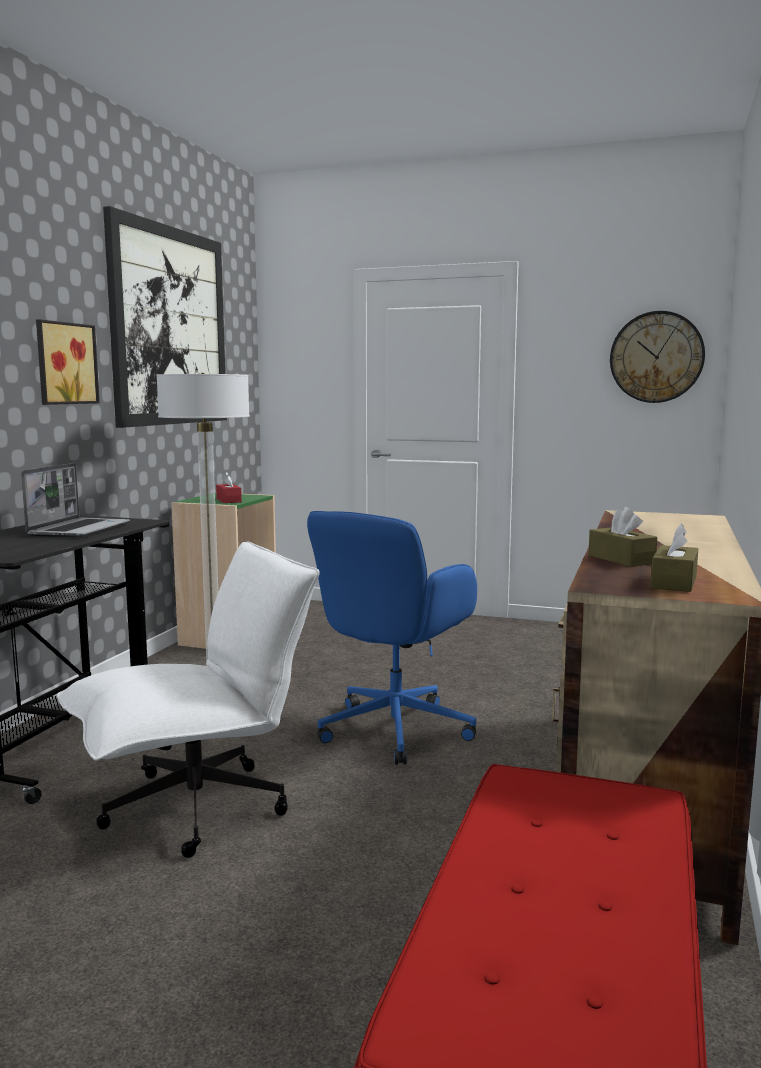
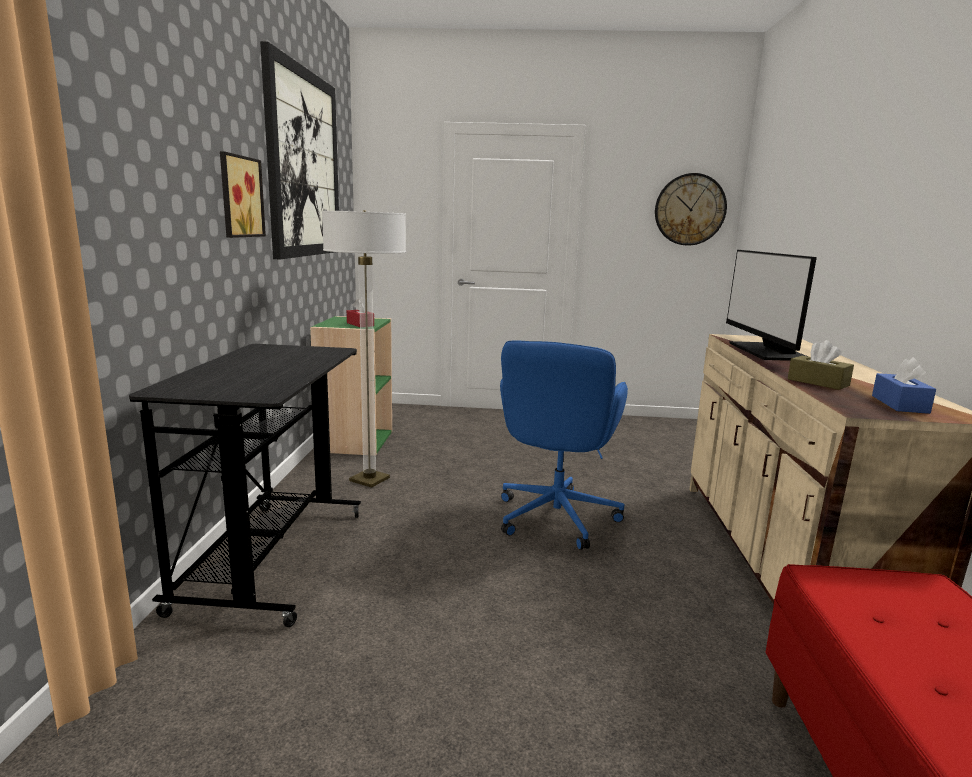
camera: 15 degrees left, 5 degrees up
laptop [21,463,130,538] -> none
white office chair [57,541,320,858] -> none
brown tissue box [651,524,698,592] -> blue tissue box [872,357,936,414]
none -> monitor [726,250,817,361]

